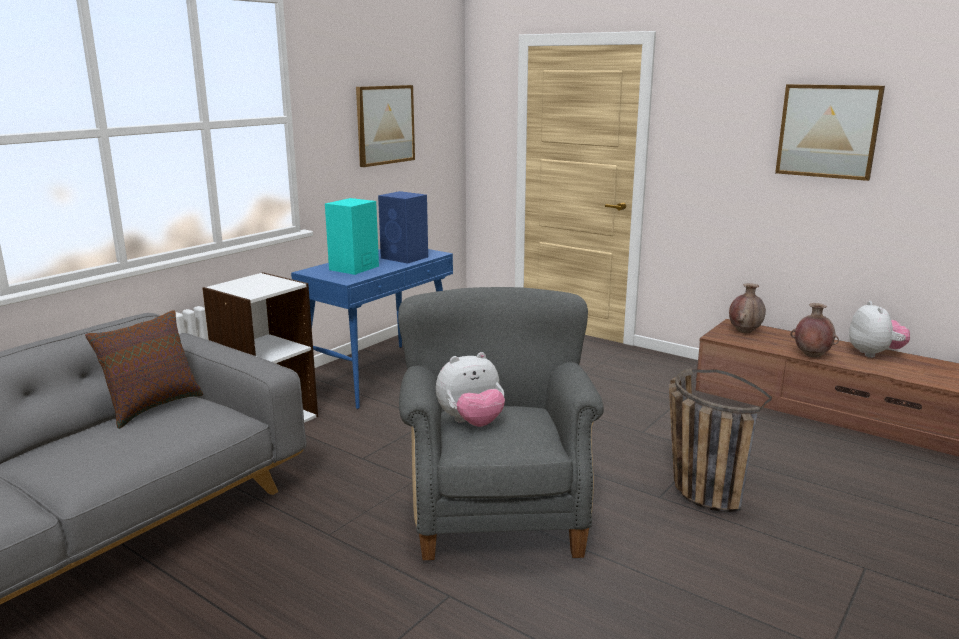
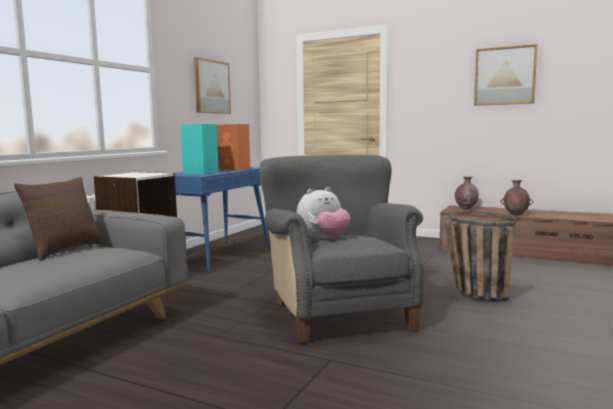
camera: 10 degrees left, 10 degrees down
blue speaker [378,191,428,264] -> orange speaker [217,124,250,171]
plush toy [849,301,910,358] -> none

